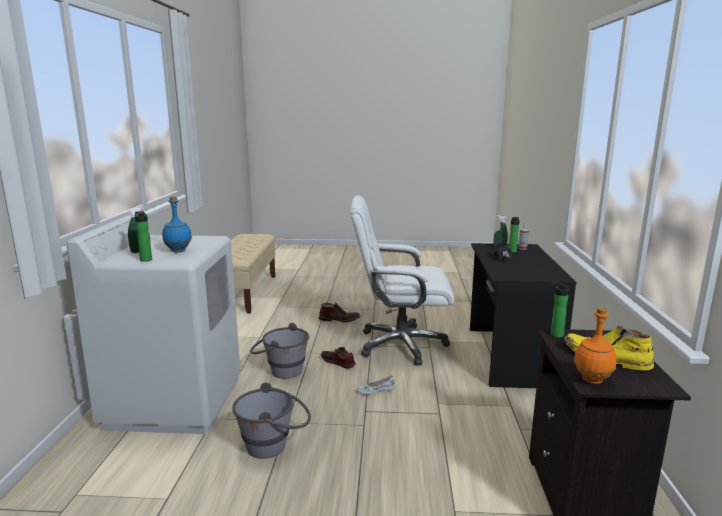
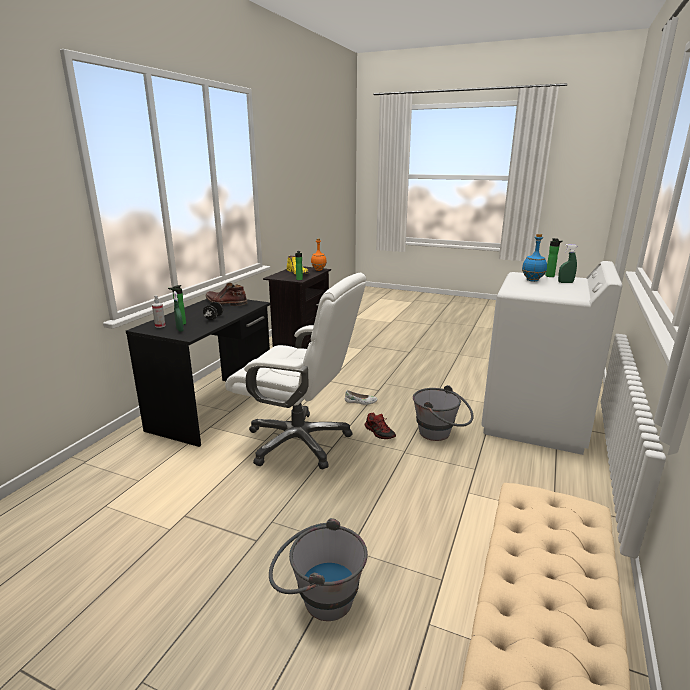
camera: 160 degrees left, 5 degrees up
grey bucket [232,382,311,459] -> grey bucket moved to [269,518,368,621]
brown boot [319,303,360,322] -> brown boot moved to [206,283,248,306]

